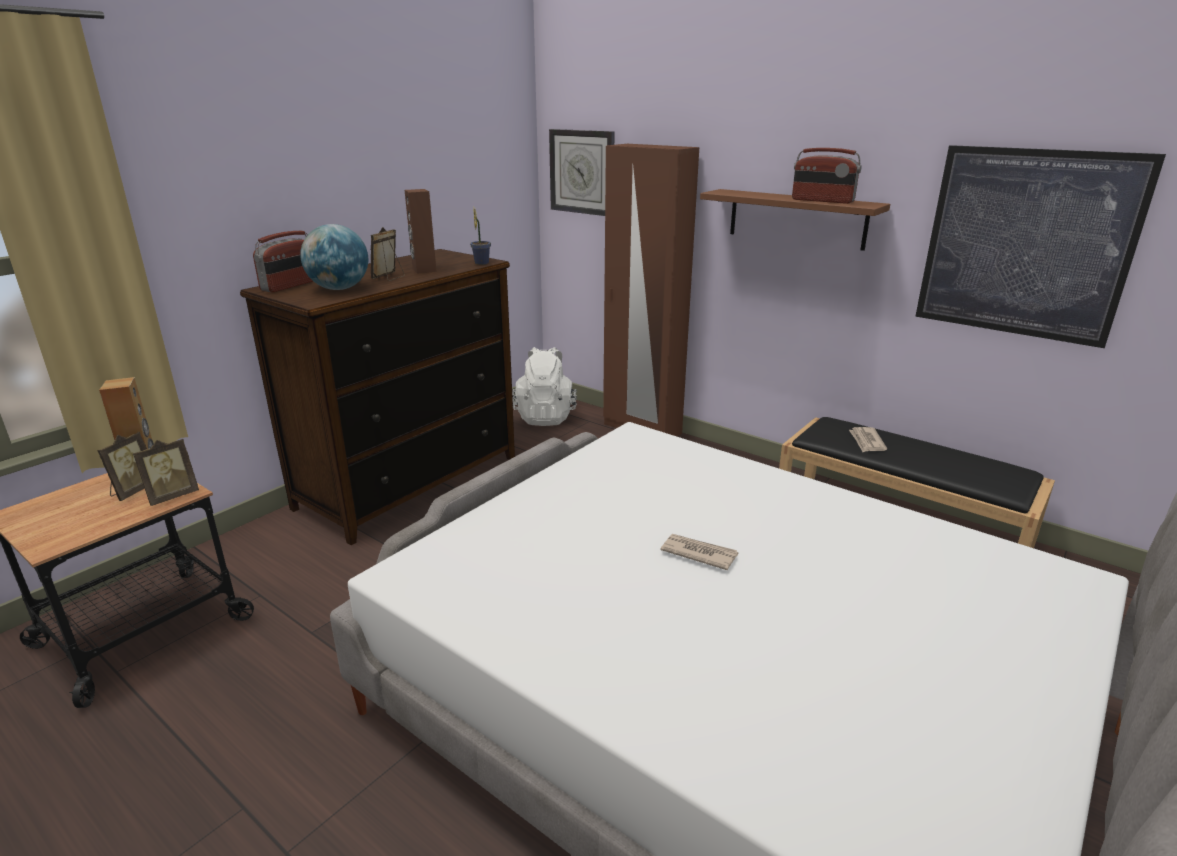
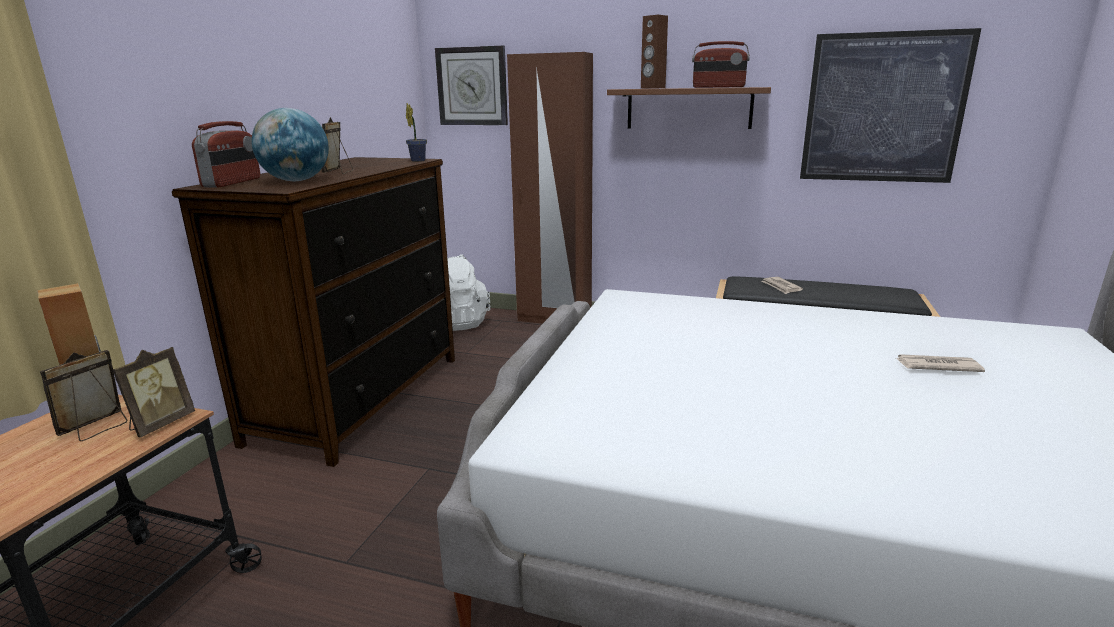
camera: 20 degrees left, 5 degrees down
picture frame [97,432,147,501] -> picture frame turned 150 degrees counterclockwise [40,350,128,441]
brown speaker [405,189,437,274] -> brown speaker moved to [641,15,668,89]
newspaper [660,534,739,570] -> newspaper moved to [895,354,985,372]

